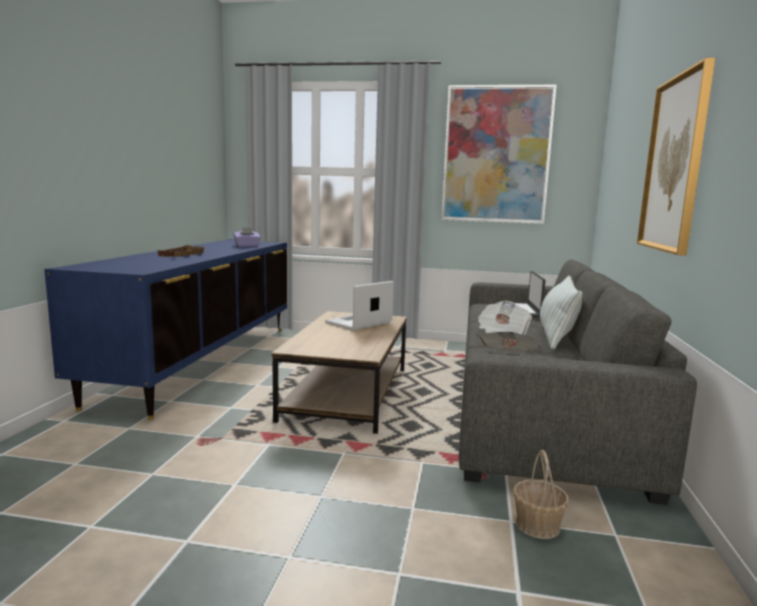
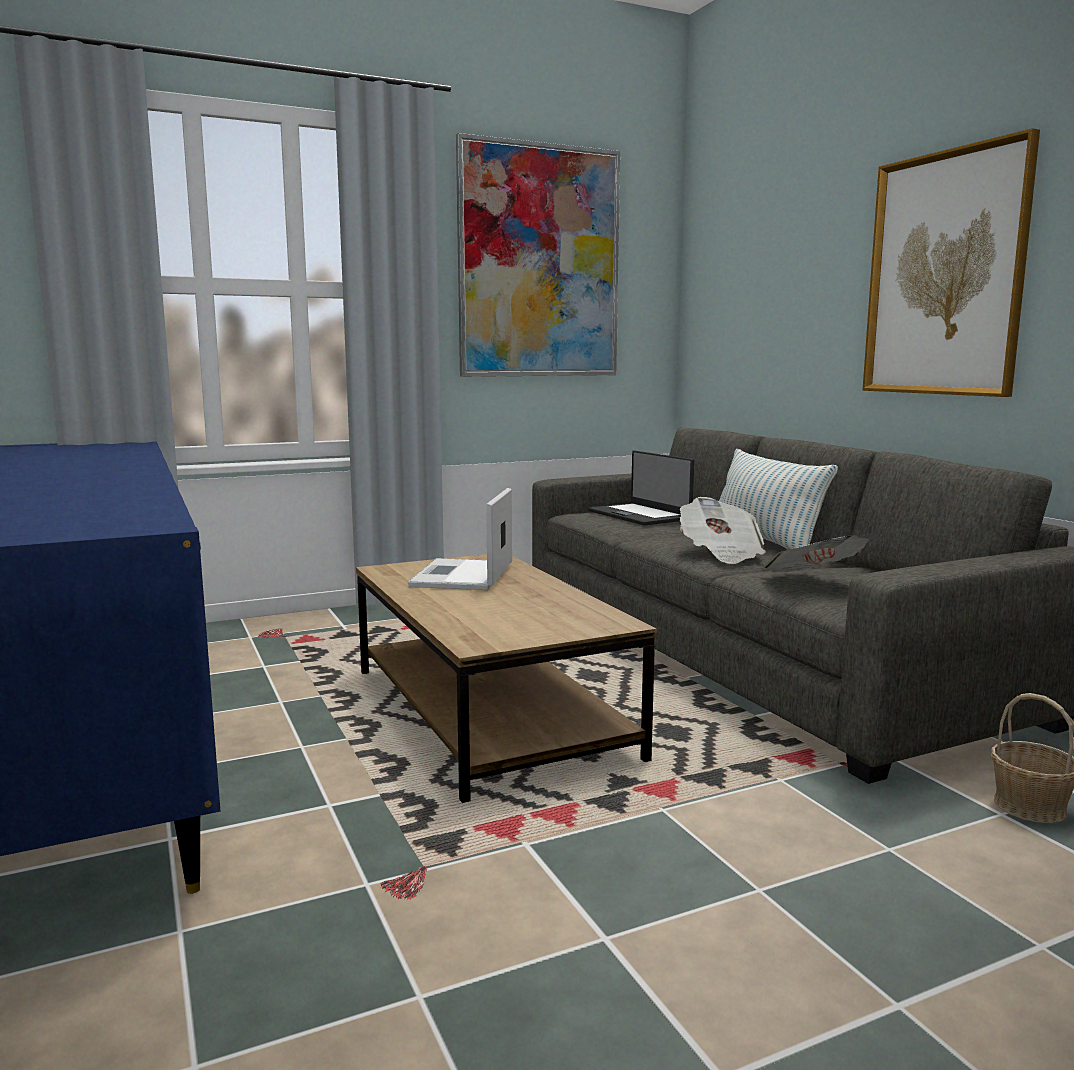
camera: 35 degrees left, 0 degrees up
brown tray [157,245,206,257] -> none
purple tissue box [233,227,261,247] -> none

